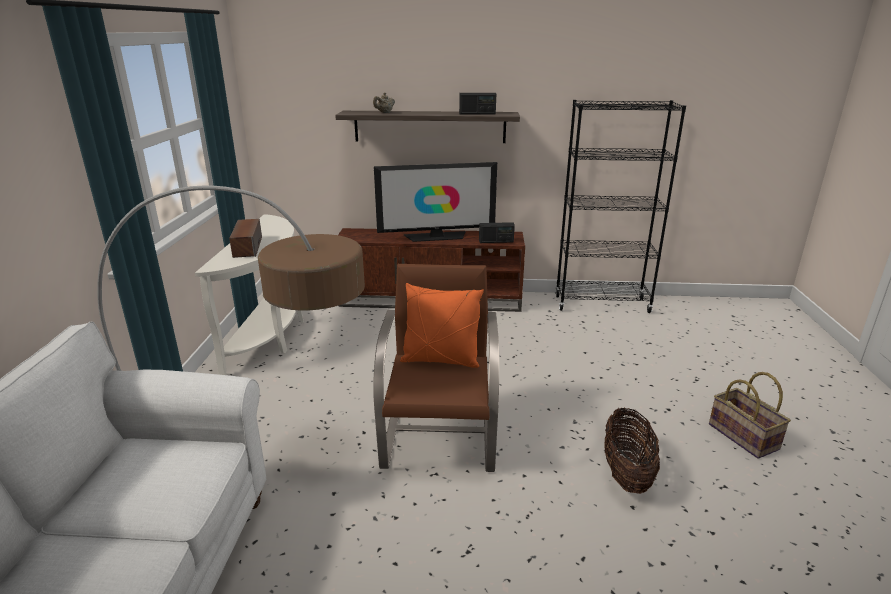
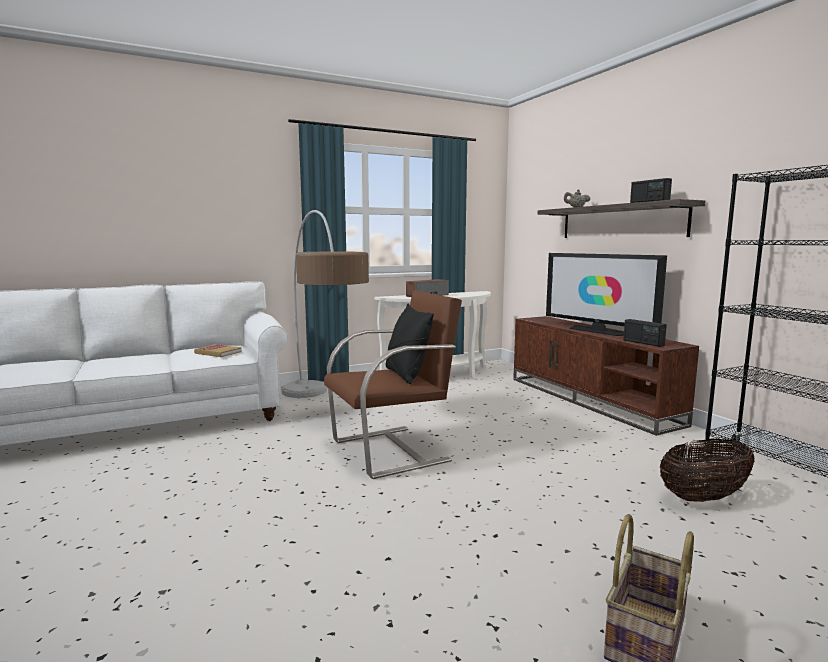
camera: 60 degrees right, 15 degrees down
orange pillow [400,283,484,368] -> black pillow [385,304,434,384]
basket [604,407,660,494] -> basket moved to [660,439,755,502]
none -> book [194,344,242,357]

